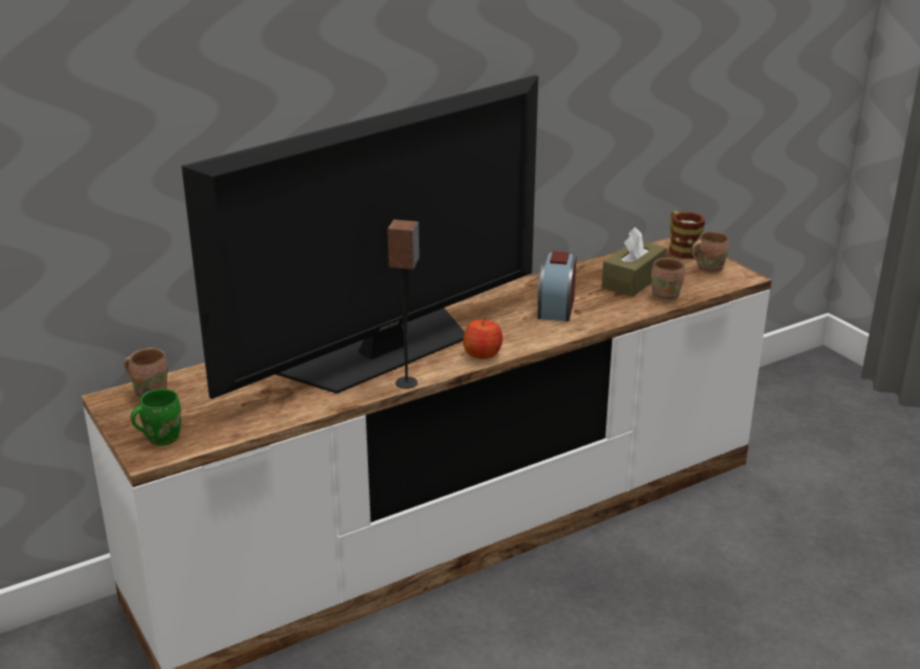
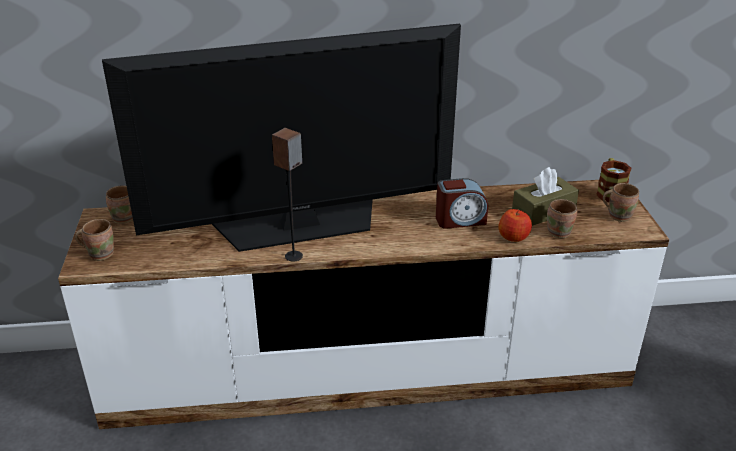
camera: 25 degrees right, 5 degrees up
green mug [131,389,181,446] -> brown mug [75,219,114,261]
apple [463,318,503,359] -> apple moved to [498,209,532,242]
alarm clock [537,251,577,321] -> alarm clock turned 135 degrees counterclockwise [436,178,488,229]

